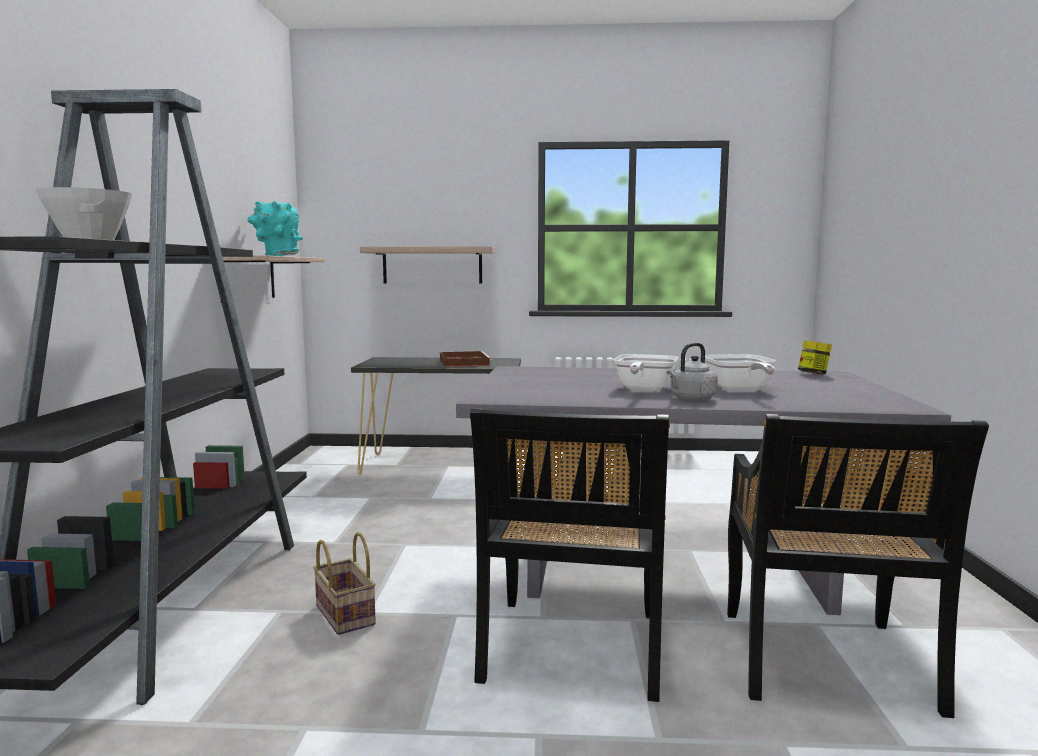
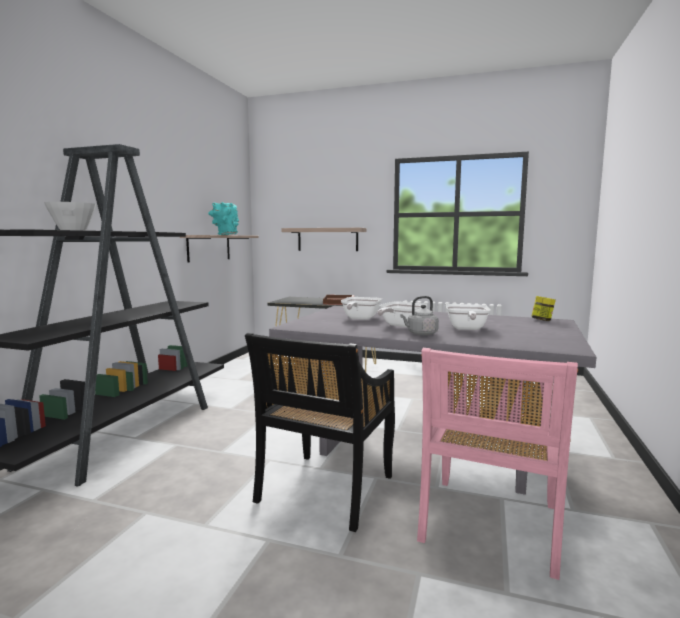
camera: 15 degrees right, 0 degrees up
basket [313,532,376,635] -> none
black chair [727,414,989,718] -> pink chair [417,348,578,580]
none -> frying pan [341,297,382,320]

